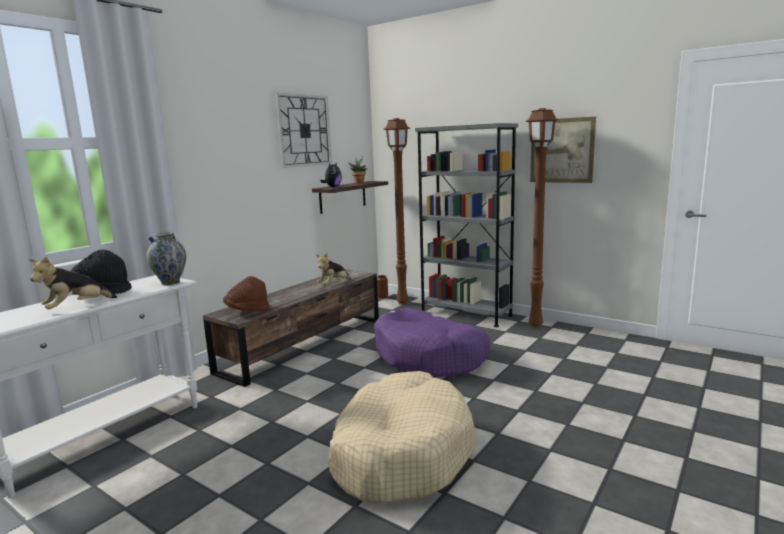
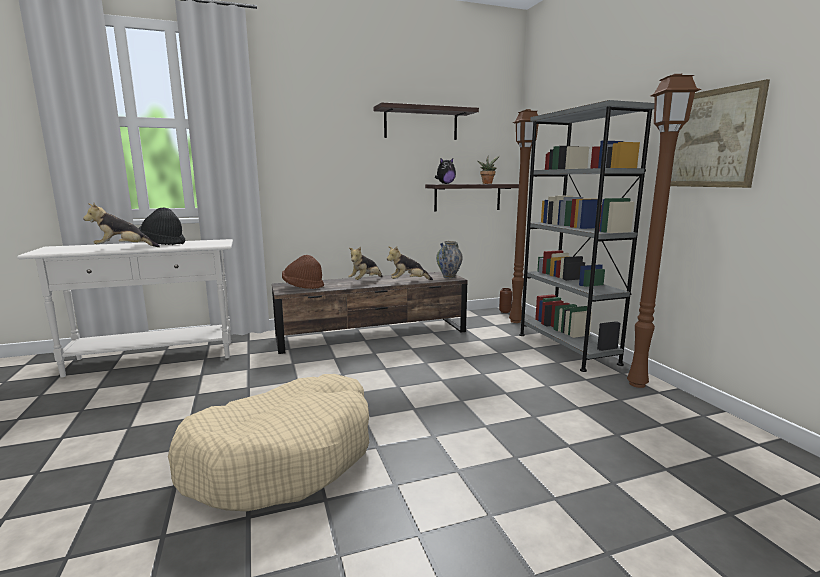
camera: 35 degrees right, 0 degrees up
vase [146,232,186,285] -> vase moved to [436,241,462,278]
wall clock [275,93,332,168] -> shelf [373,102,479,140]
purple dog bed [374,308,490,377] -> none
none -> plush toy [348,247,382,280]

